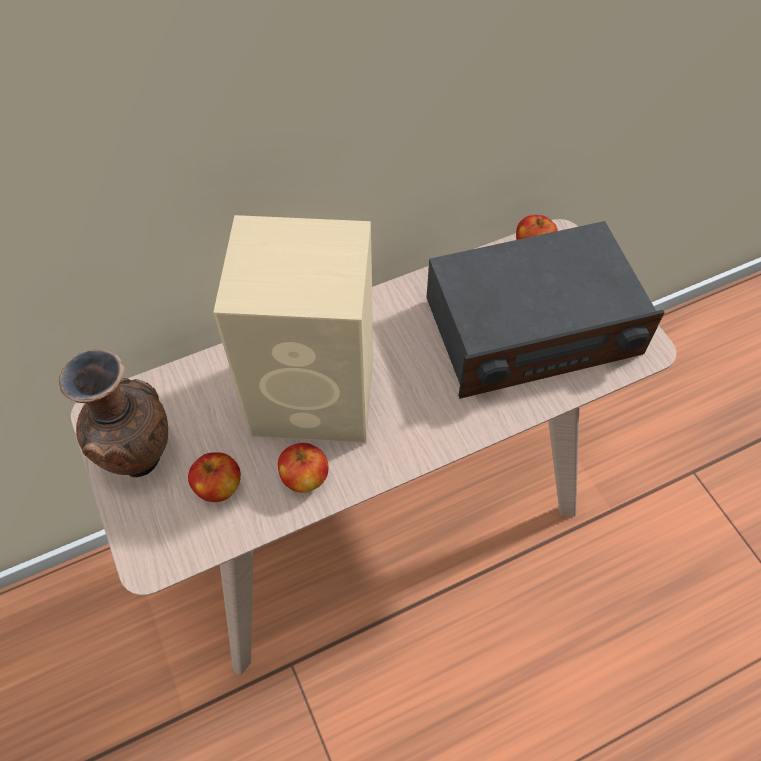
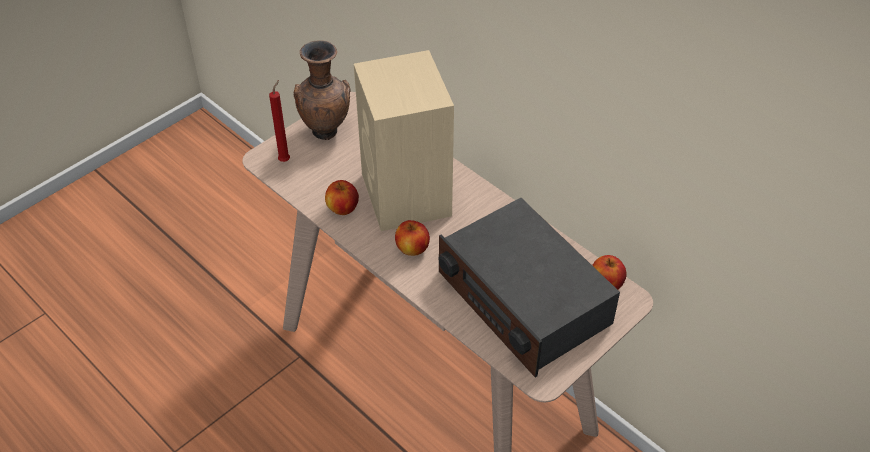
camera: 70 degrees right, 10 degrees down
apple [188,452,241,502] -> apple moved to [395,220,430,256]
none -> red candle [269,80,290,162]

